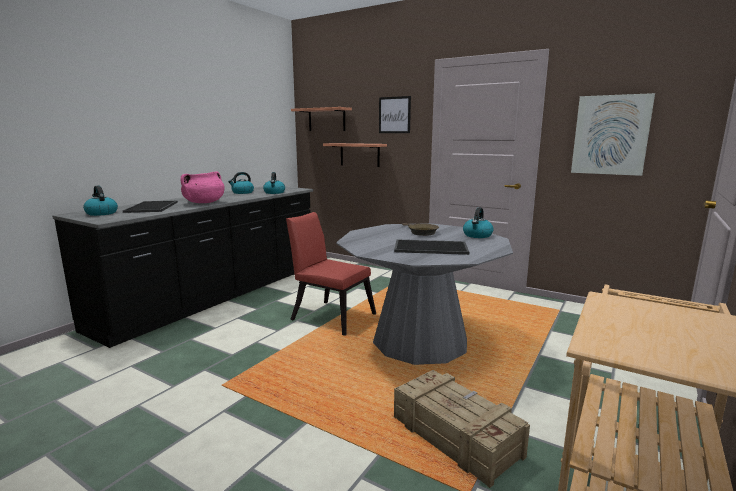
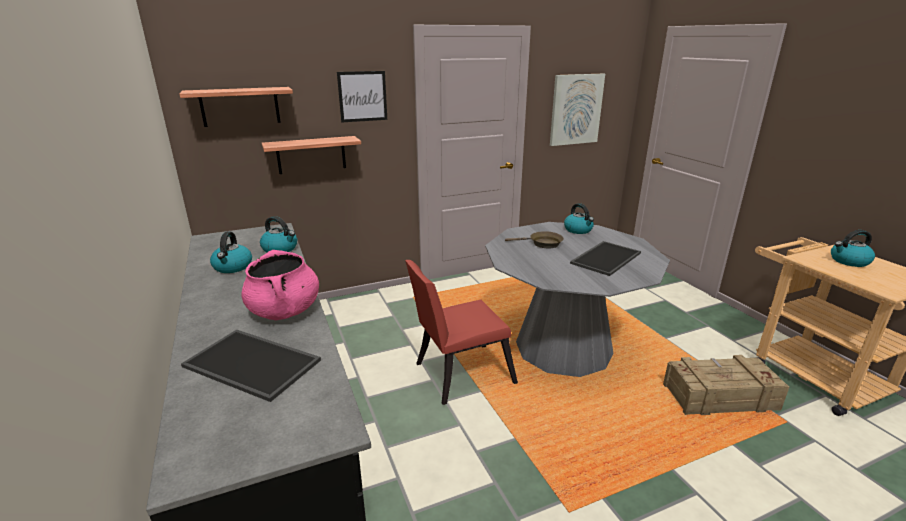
camera: 55 degrees left, 10 degrees up
kettle [83,186,118,216] -> kettle moved to [831,230,875,267]

